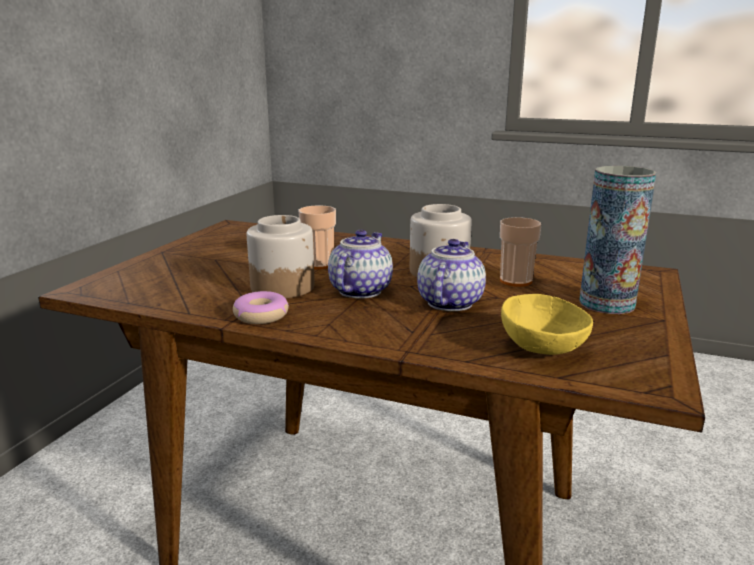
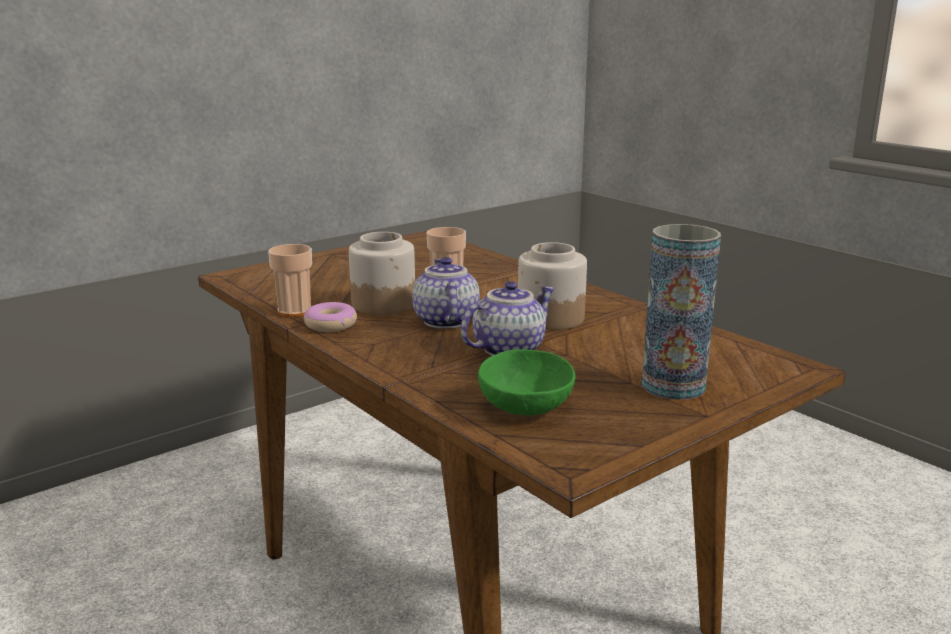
camera: 30 degrees right, 0 degrees up
teapot [328,230,393,299] -> teapot turned 60 degrees counterclockwise [412,257,480,329]
cup [500,217,542,287] -> cup moved to [268,244,312,317]
yellow bowl [501,294,593,355] -> green bowl [478,349,575,416]

